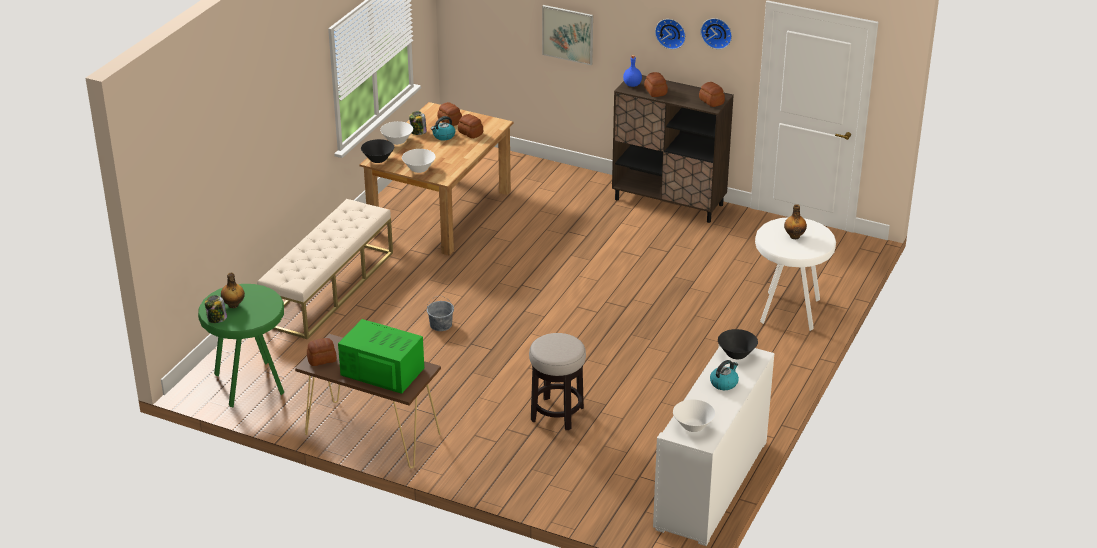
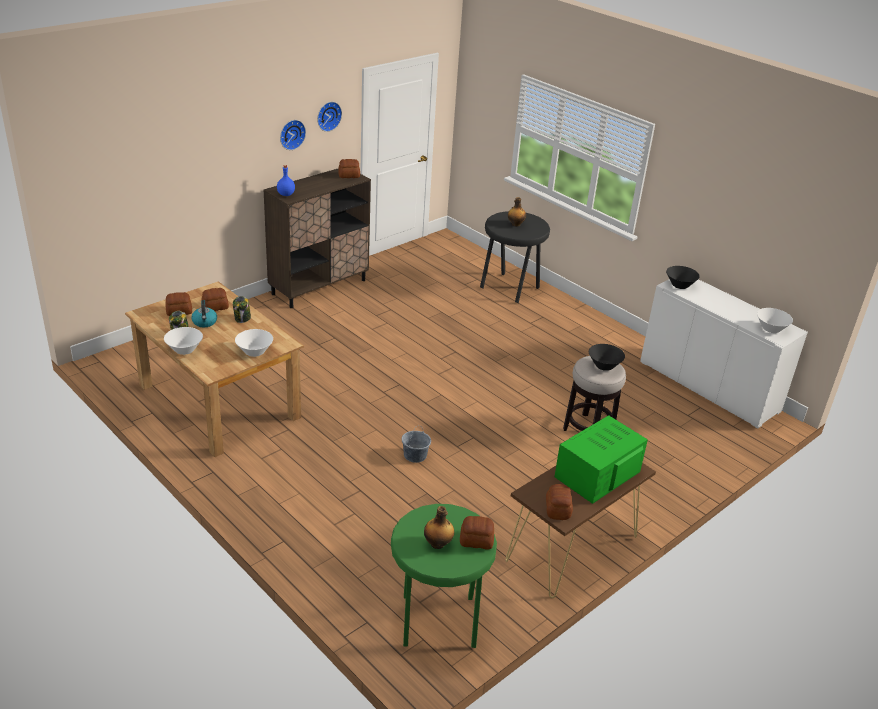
camera: 70 degrees left, 0 degrees up
jar [205,295,227,323] -> jar moved to [233,296,251,323]
beige bench [257,199,393,339] -> none
black bowl [361,139,394,163] -> black bowl moved to [589,344,625,371]
picture [542,5,593,65] -> none
bread [644,72,668,97] -> bread moved to [460,516,494,550]
kettle [710,360,739,390] -> none
white stool [755,217,836,331] -> black stool [480,211,550,303]

